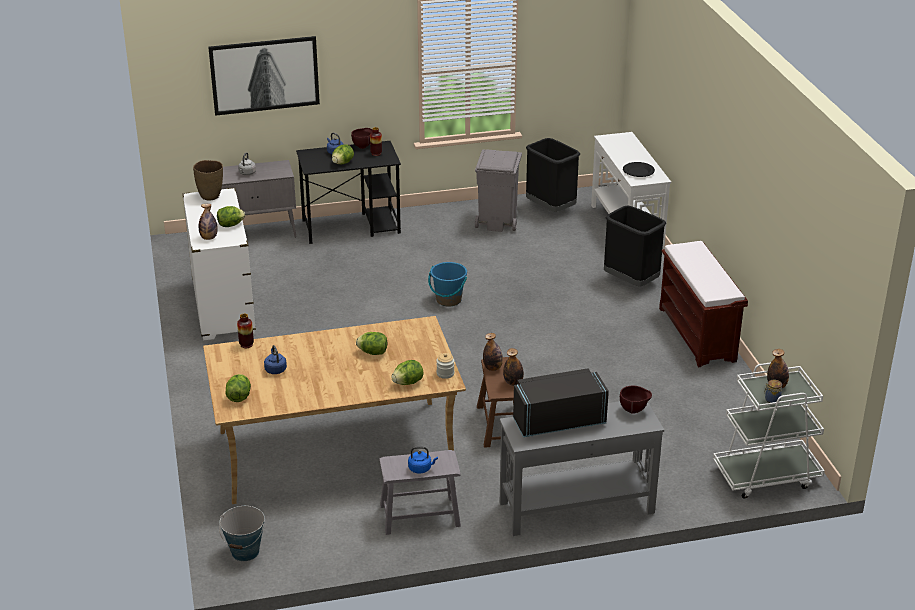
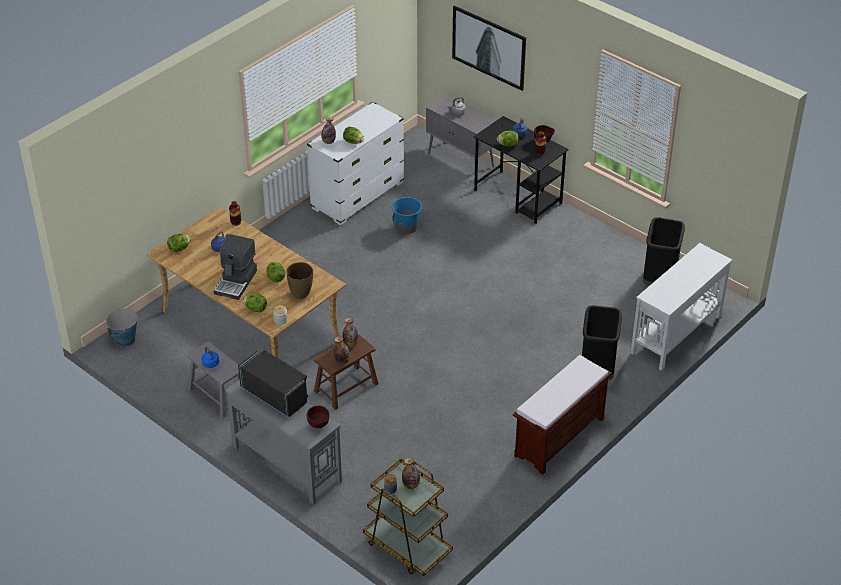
camera: 55 degrees right, 10 degrees up
brown vase [193,160,223,201] -> brown vase moved to [286,262,313,299]
blue bucket [428,262,467,307] -> blue bucket moved to [392,196,422,234]
grey trash can [475,149,522,232] -> none
black plate [623,162,655,177] -> none
white cart [713,362,825,499] -> brown cart [363,458,453,576]
none -> coffee machine [214,234,257,300]

